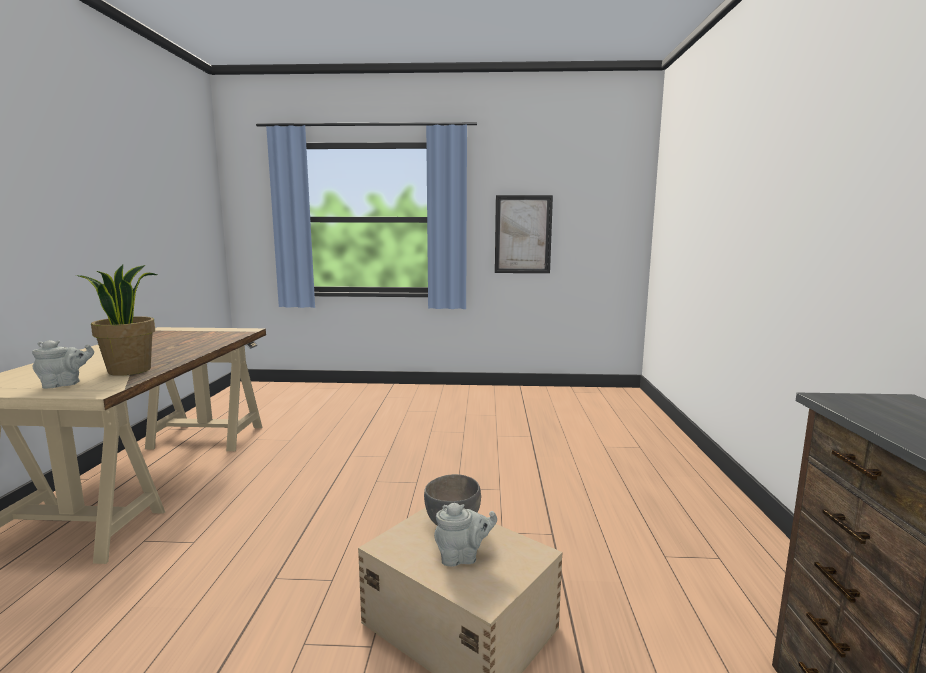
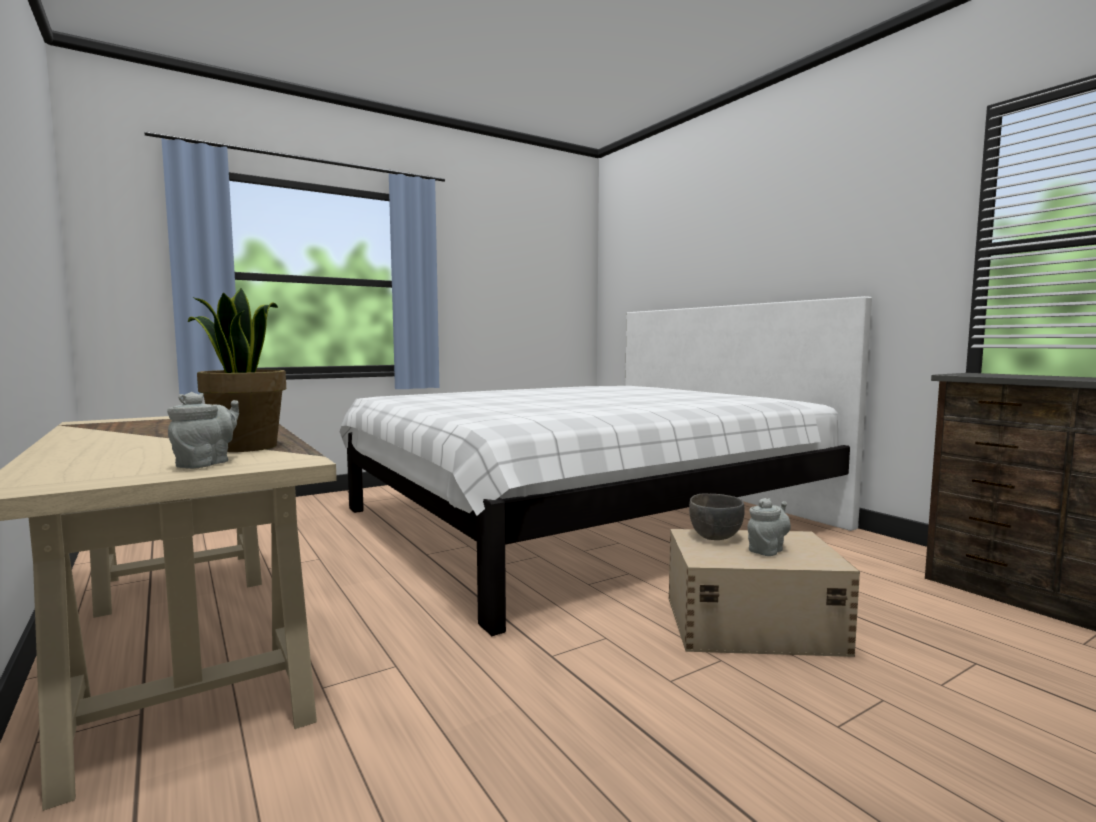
camera: 35 degrees left, 5 degrees down
picture [495,195,553,273] -> none
none -> white bed [339,296,872,636]

